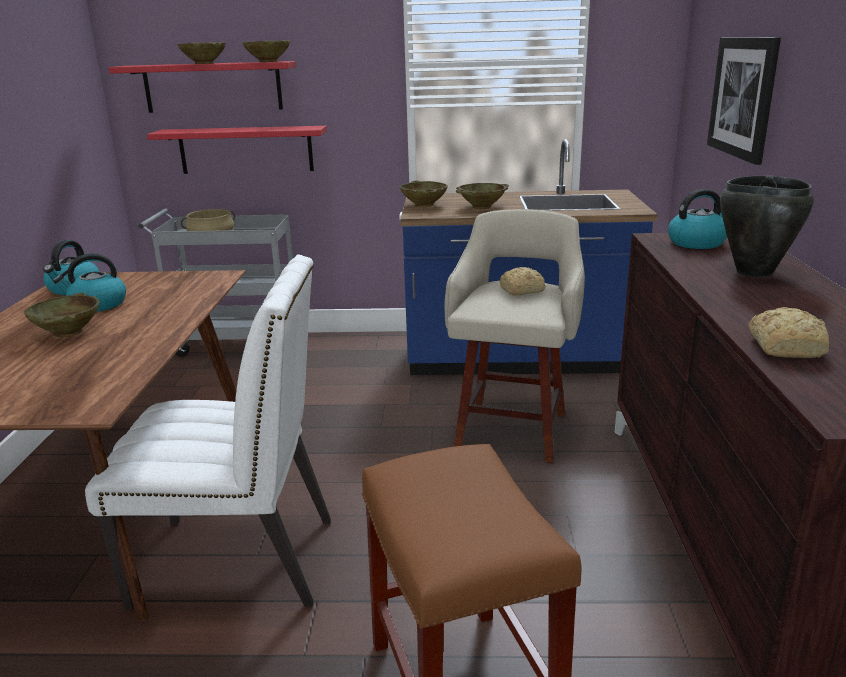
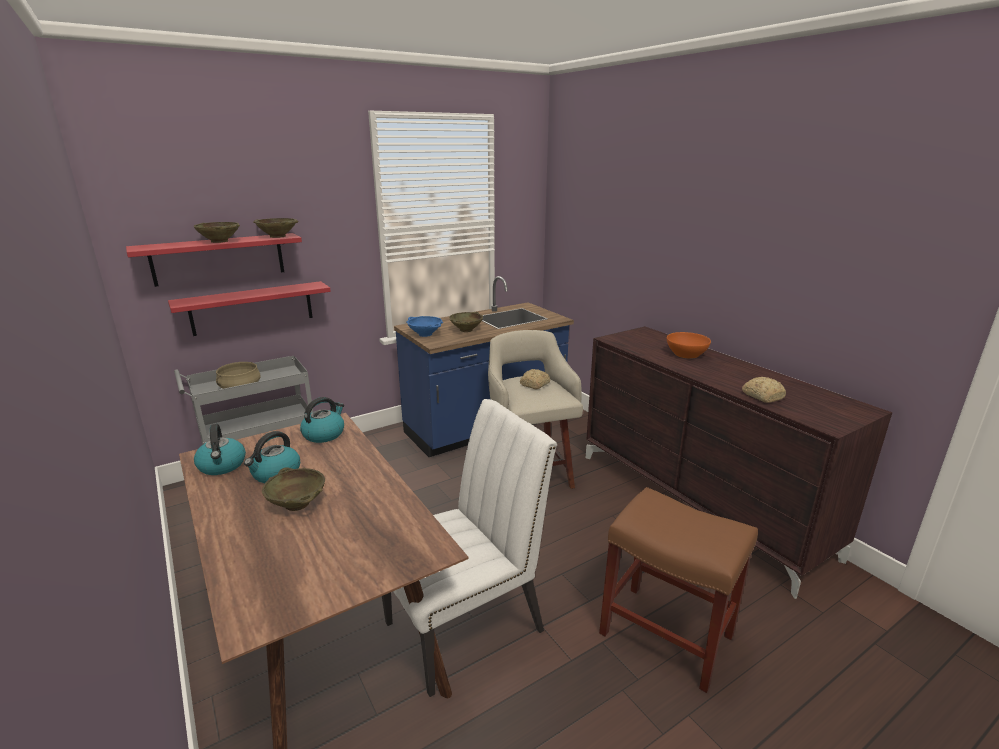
camera: 35 degrees left, 0 degrees up
beige bowl [400,181,448,207] -> blue bowl [406,316,443,337]
kettle [668,189,727,249] -> kettle moved to [300,397,344,443]
picture [707,37,781,165] -> none
black cooking pot [720,175,814,277] -> orange bowl [667,332,711,359]

